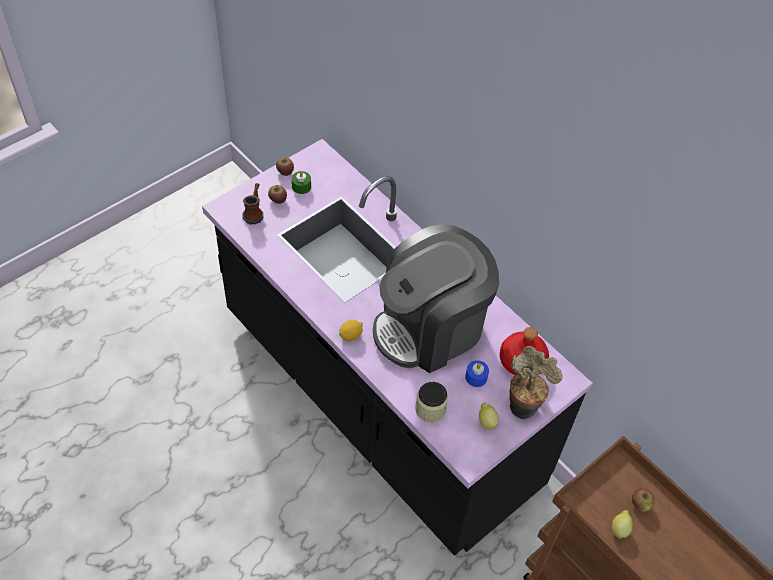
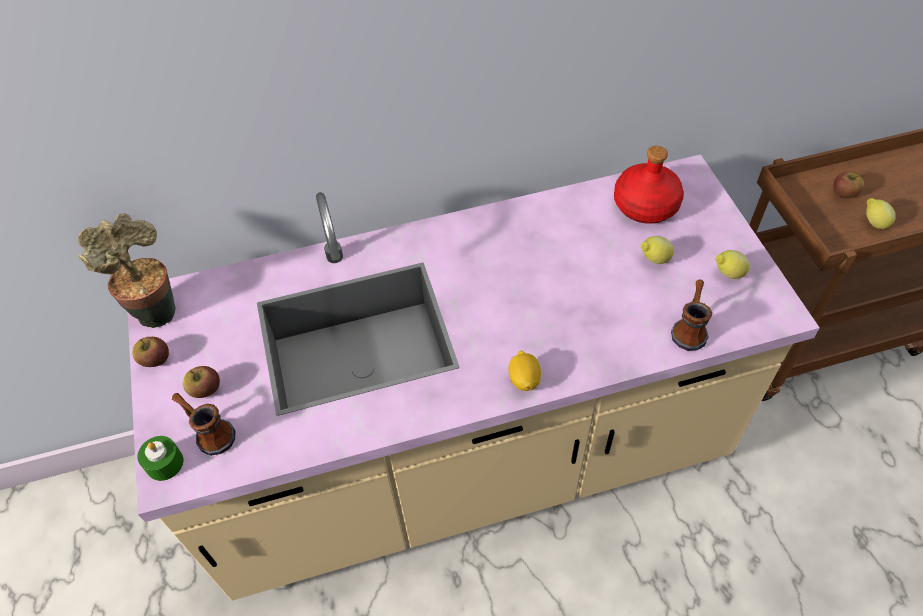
camera: 60 degrees left, 0 degrees up
black counter [202,139,593,556] -> beige counter [128,154,820,601]
green candle [292,171,311,194] -> green candle moved to [137,436,184,481]
coffee machine [373,224,499,373] -> none
jar [415,382,448,422] -> mug [671,280,713,351]
blue candle [465,360,489,387] -> lemon [640,236,674,264]
potted plant [509,346,563,419] -> potted plant moved to [78,213,176,328]

